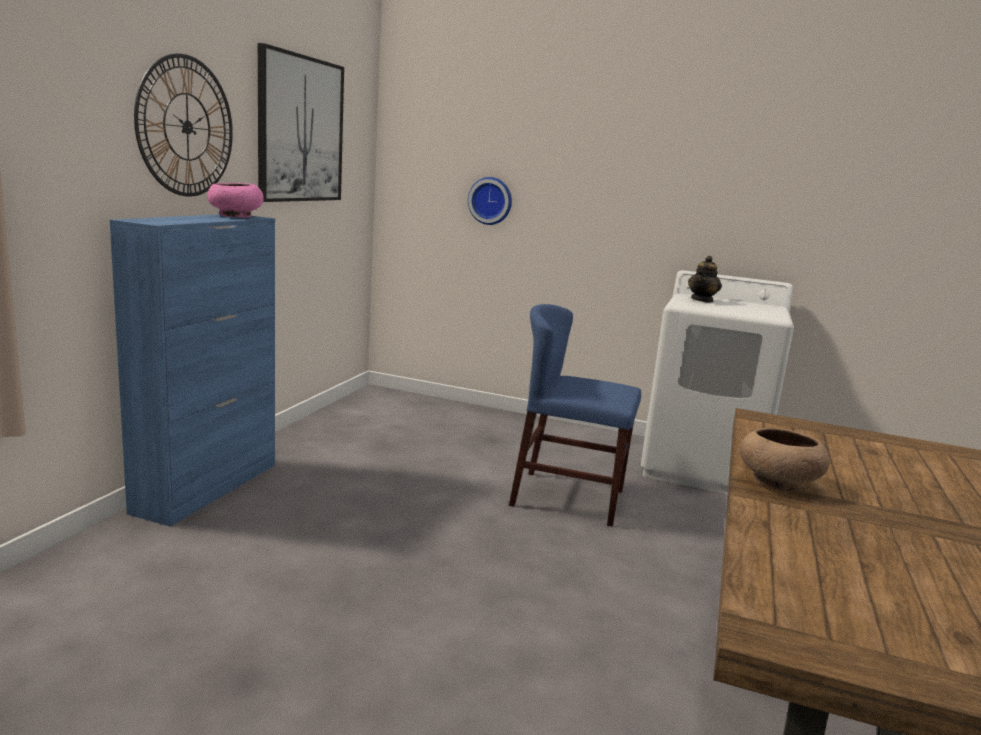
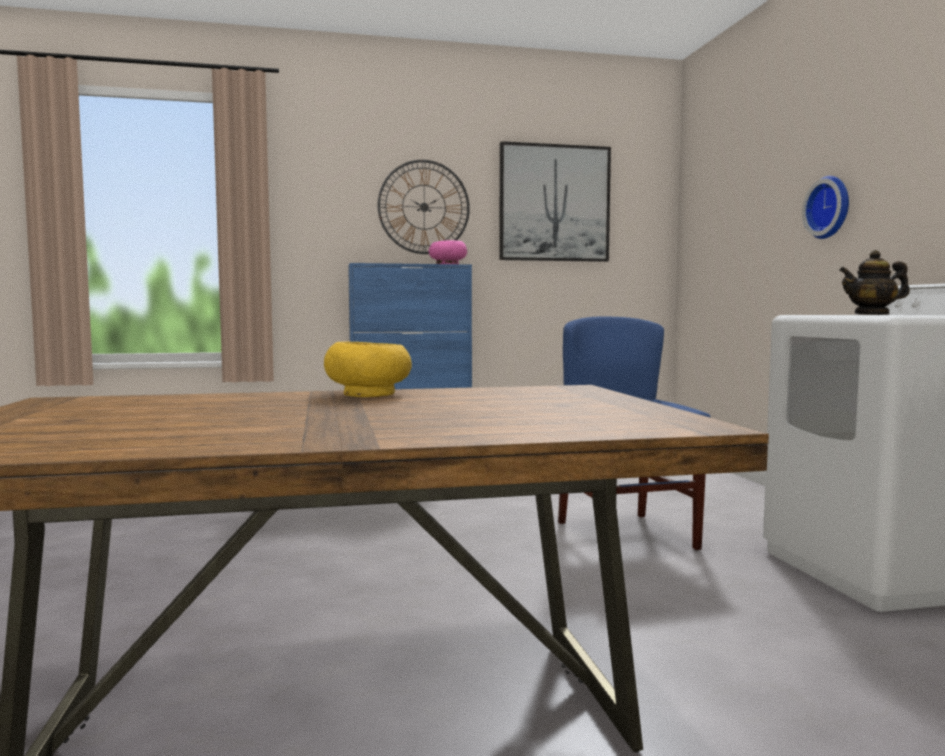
camera: 60 degrees right, 10 degrees down
wall clock [468,177,512,225] -> wall clock moved to [802,176,849,239]
brown bowl [740,428,830,492] -> yellow bowl [324,341,412,397]

